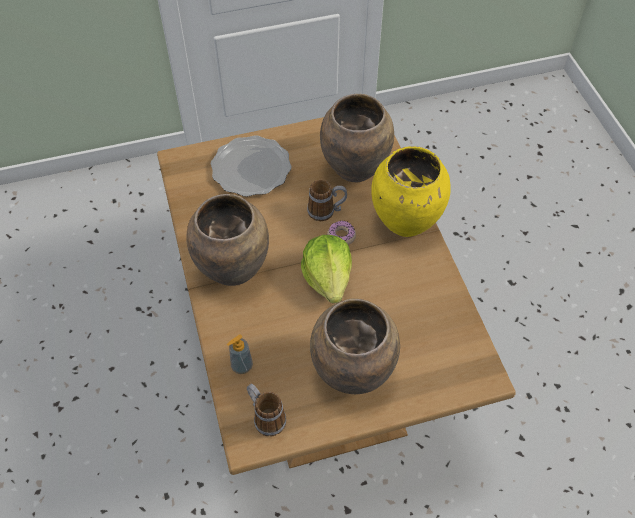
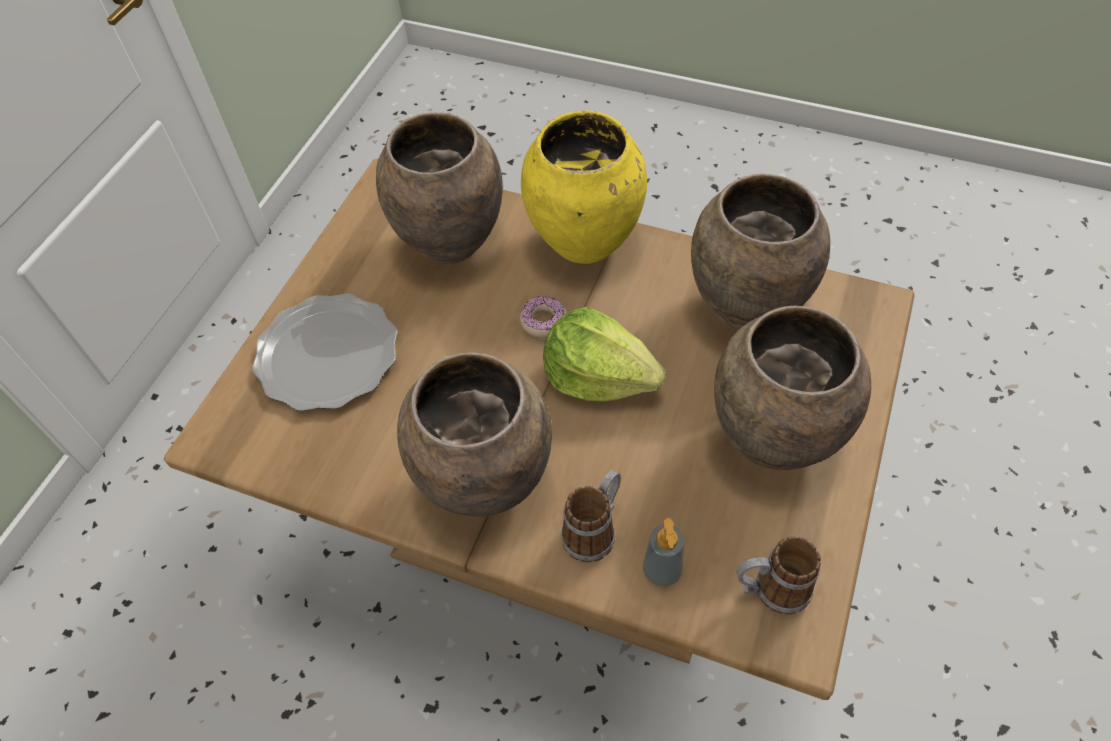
camera: 50 degrees left, 0 degrees up
mug [307,179,347,221] -> mug moved to [561,470,621,563]
none -> brown vase [691,174,830,330]

